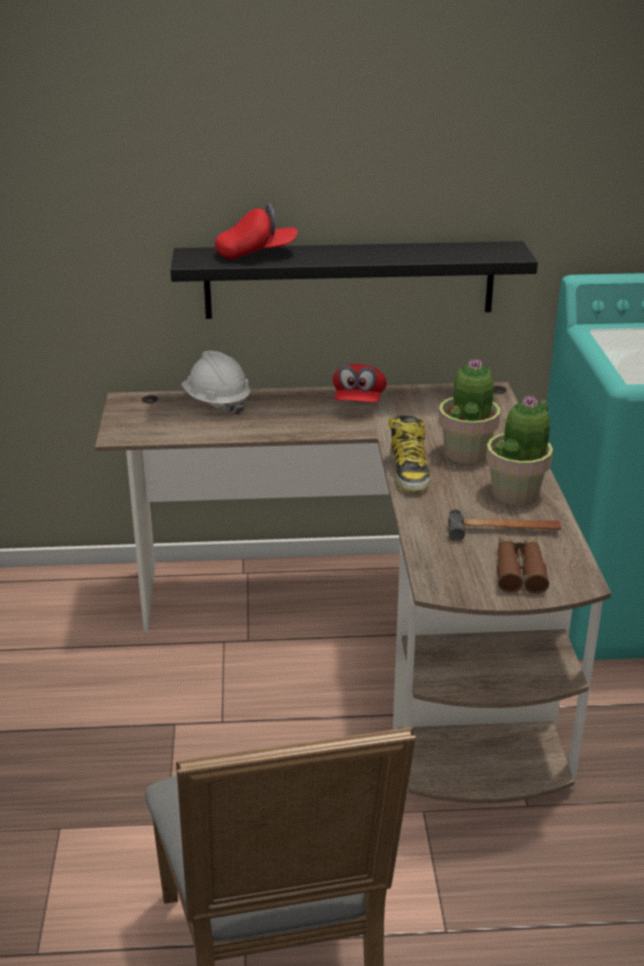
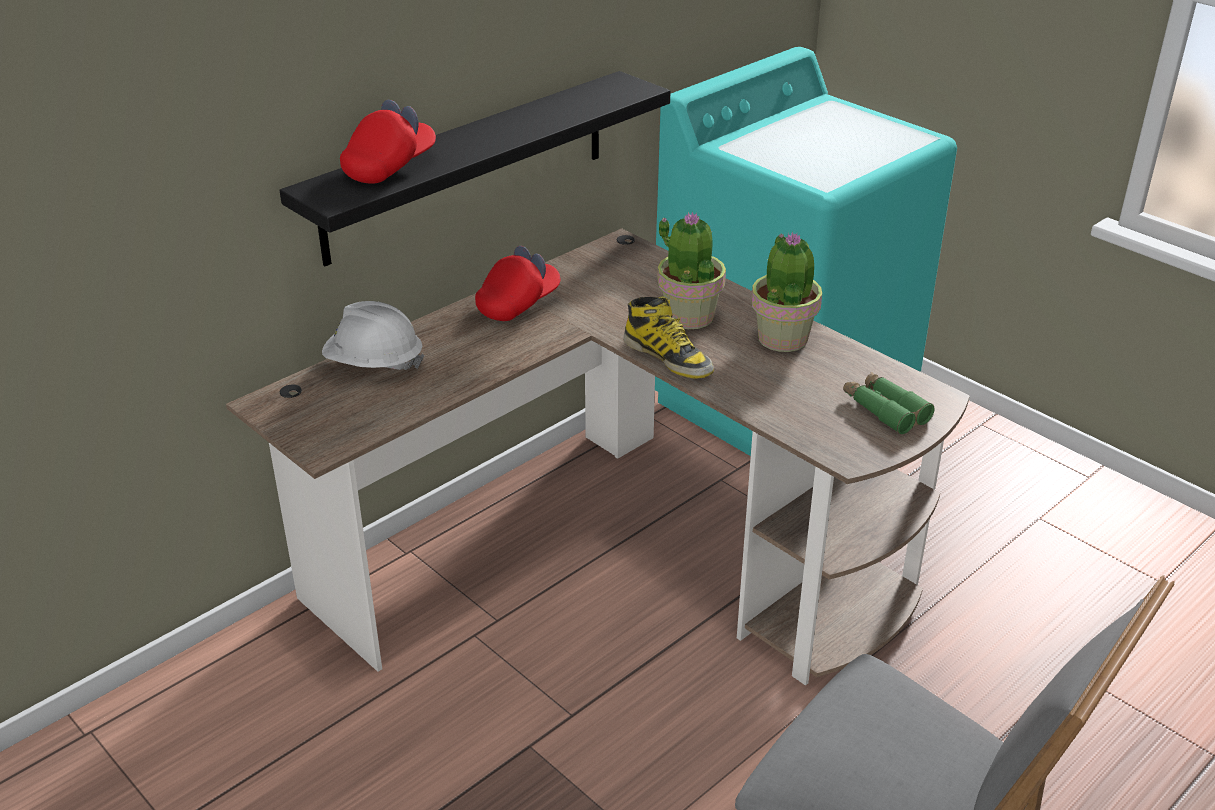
camera: 40 degrees left, 5 degrees up
red cap [333,364,387,402] -> red cap turned 105 degrees counterclockwise [475,246,560,321]
hammer [448,509,561,541] -> none
brown binoculars [497,535,549,594] -> green binoculars [843,372,934,434]

